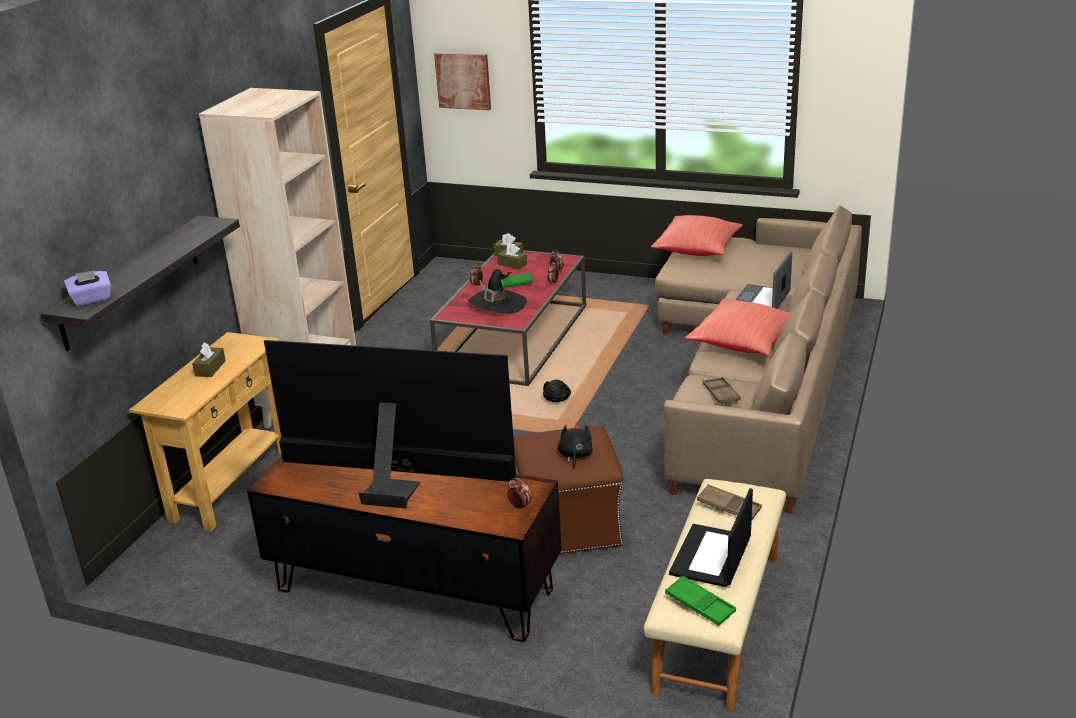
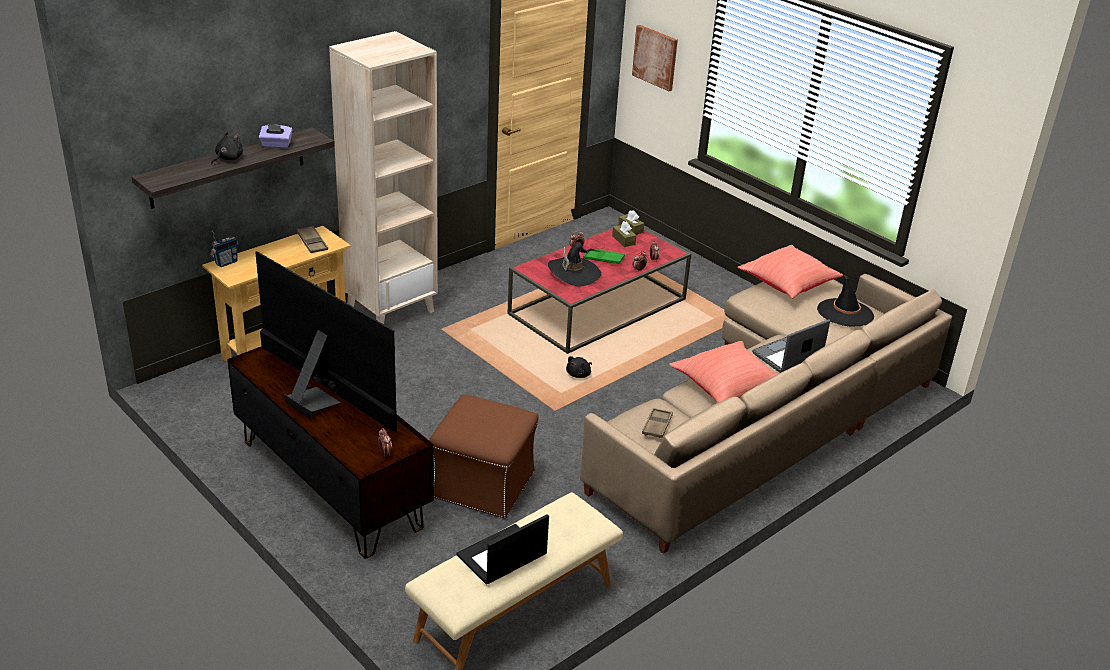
camera: 25 degrees right, 5 degrees up
purple tissue box [64,270,111,306] -> purple tissue box moved to [259,124,292,149]
brown tissue box [192,343,226,377] -> none
black plush toy [558,423,593,468] -> black plush toy moved to [211,132,243,164]
green tray [665,576,736,626] -> none
brown tray [697,484,762,520] -> brown tray moved to [296,226,328,253]
none -> radio [210,231,239,267]
none -> black hat [817,274,874,327]

